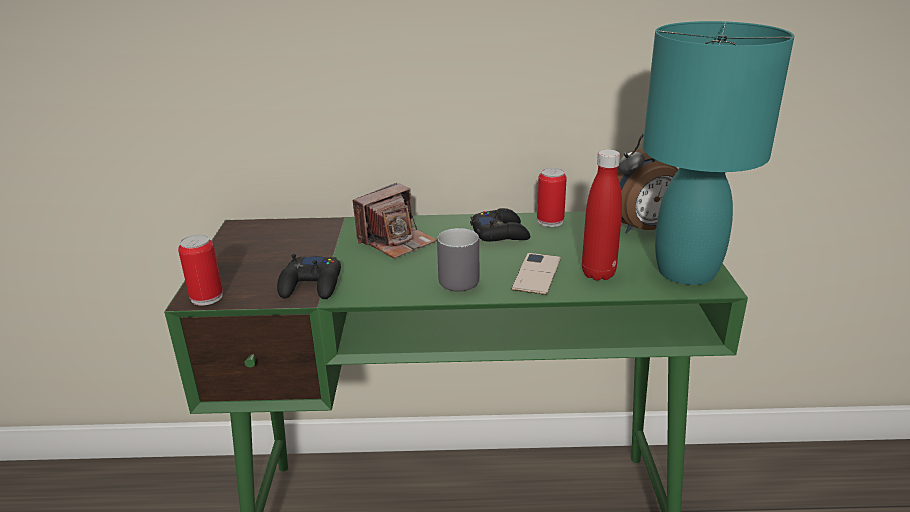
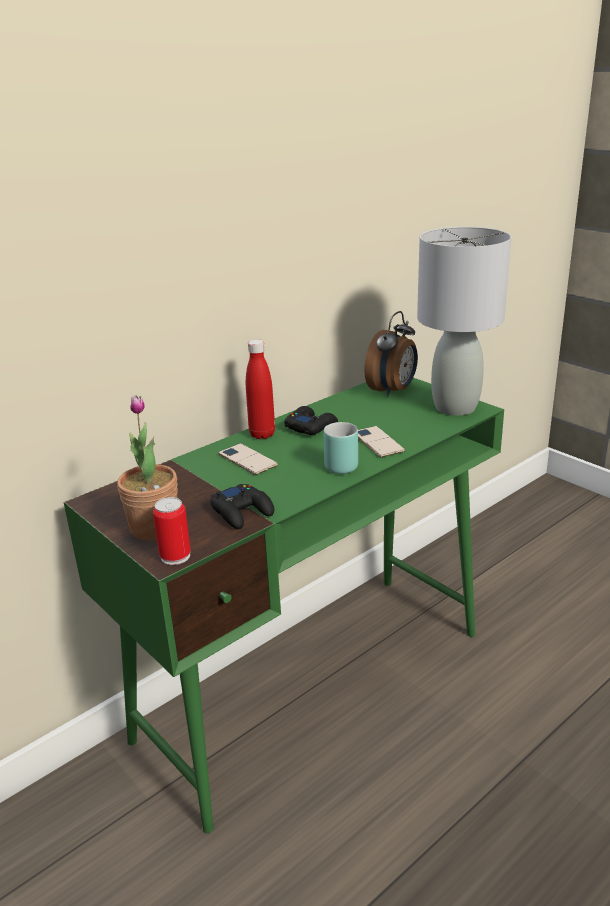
camera: 40 degrees left, 0 degrees up
camera [353,183,437,259] -> phone [218,443,278,475]
grey mug [437,228,479,291] -> turquoise mug [323,422,358,474]
can [537,168,567,227] -> none
red bottle [582,149,622,281] -> red bottle moved to [246,339,275,439]
turquoise table lamp [643,21,794,285] -> grey table lamp [417,227,511,416]
none -> potted plant [117,395,178,541]

